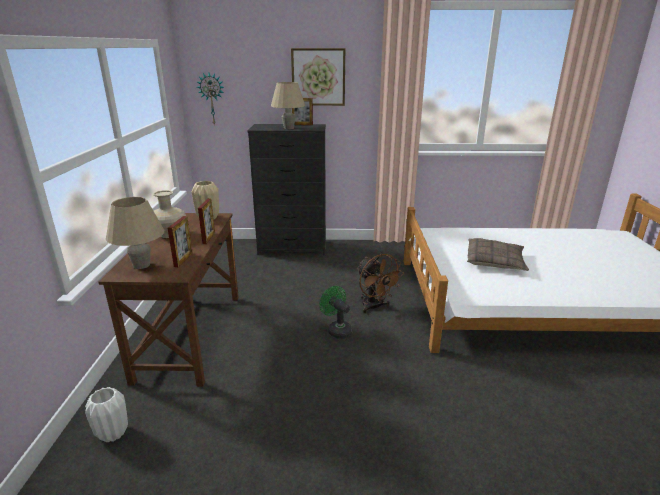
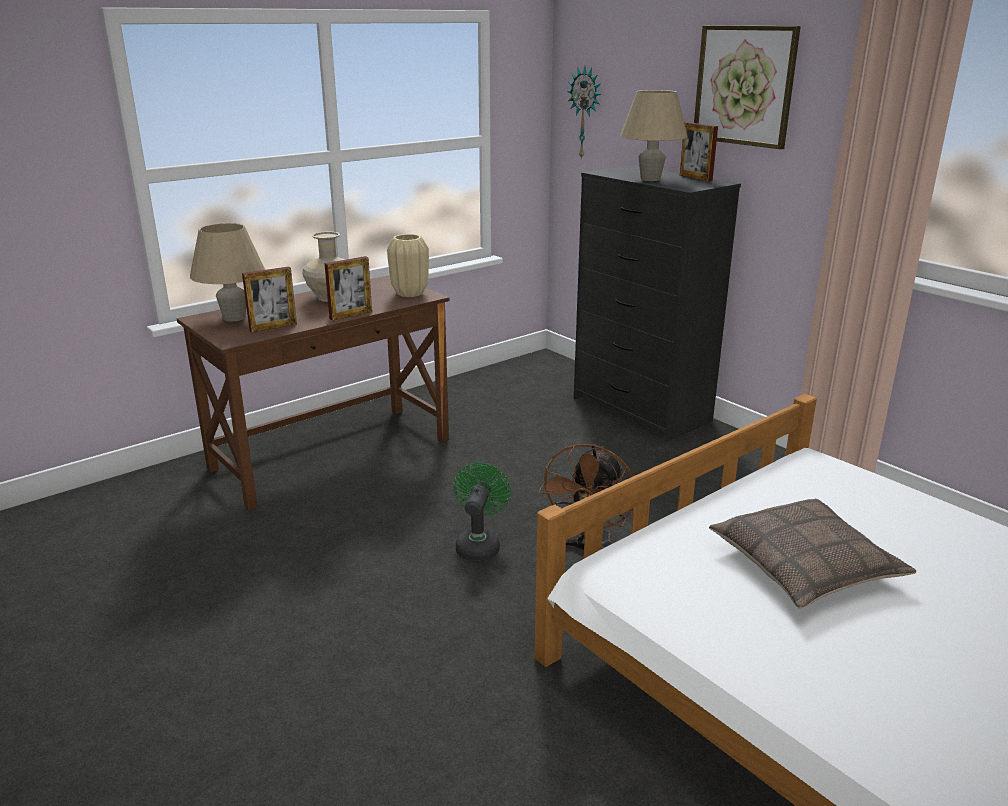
camera: 50 degrees right, 0 degrees up
white vase [85,387,128,442] -> none

